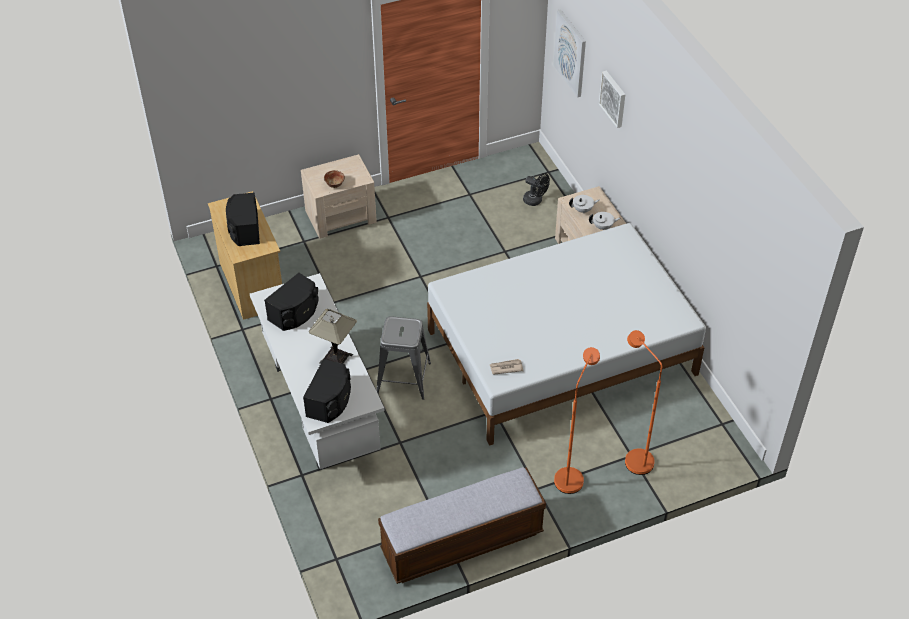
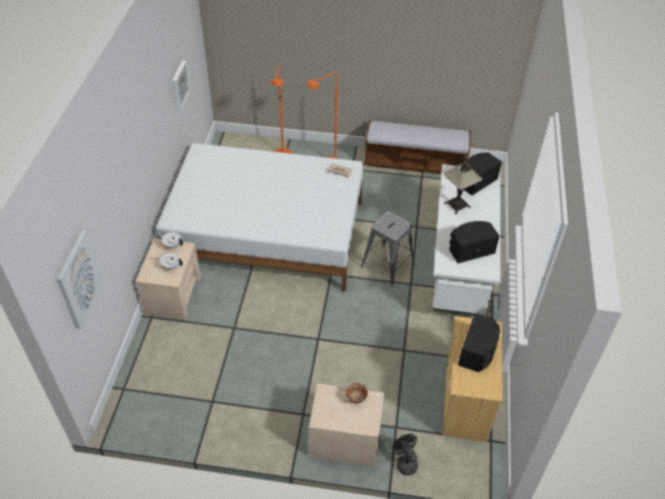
camera: 150 degrees left, 0 degrees up
black fan [523,173,550,206] -> black fan moved to [392,434,418,475]
picture [599,71,625,128] -> picture moved to [173,60,190,109]

